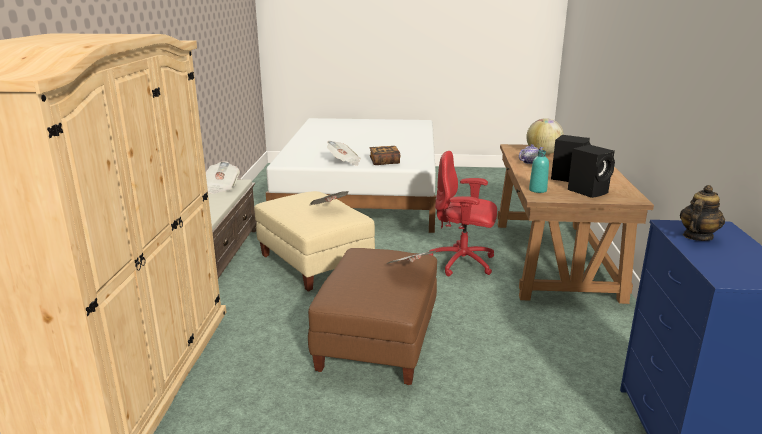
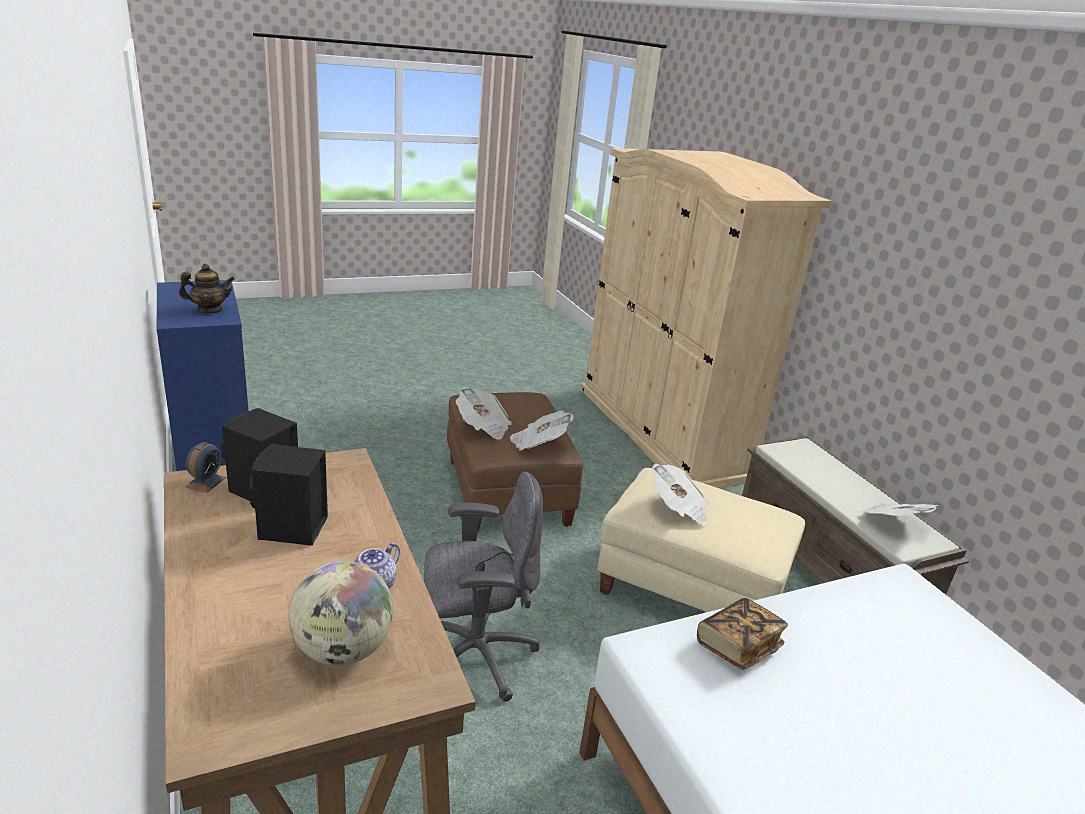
camera: 150 degrees right, 5 degrees up
newspaper [327,141,361,166] -> newspaper moved to [510,410,574,451]
red office chair [429,151,497,276] -> grey office chair [424,472,543,702]
turquoise bottle [529,150,549,193] -> none
teapot [680,185,725,241] -> teapot turned 120 degrees counterclockwise [179,264,235,314]
none -> alarm clock [186,442,227,493]

